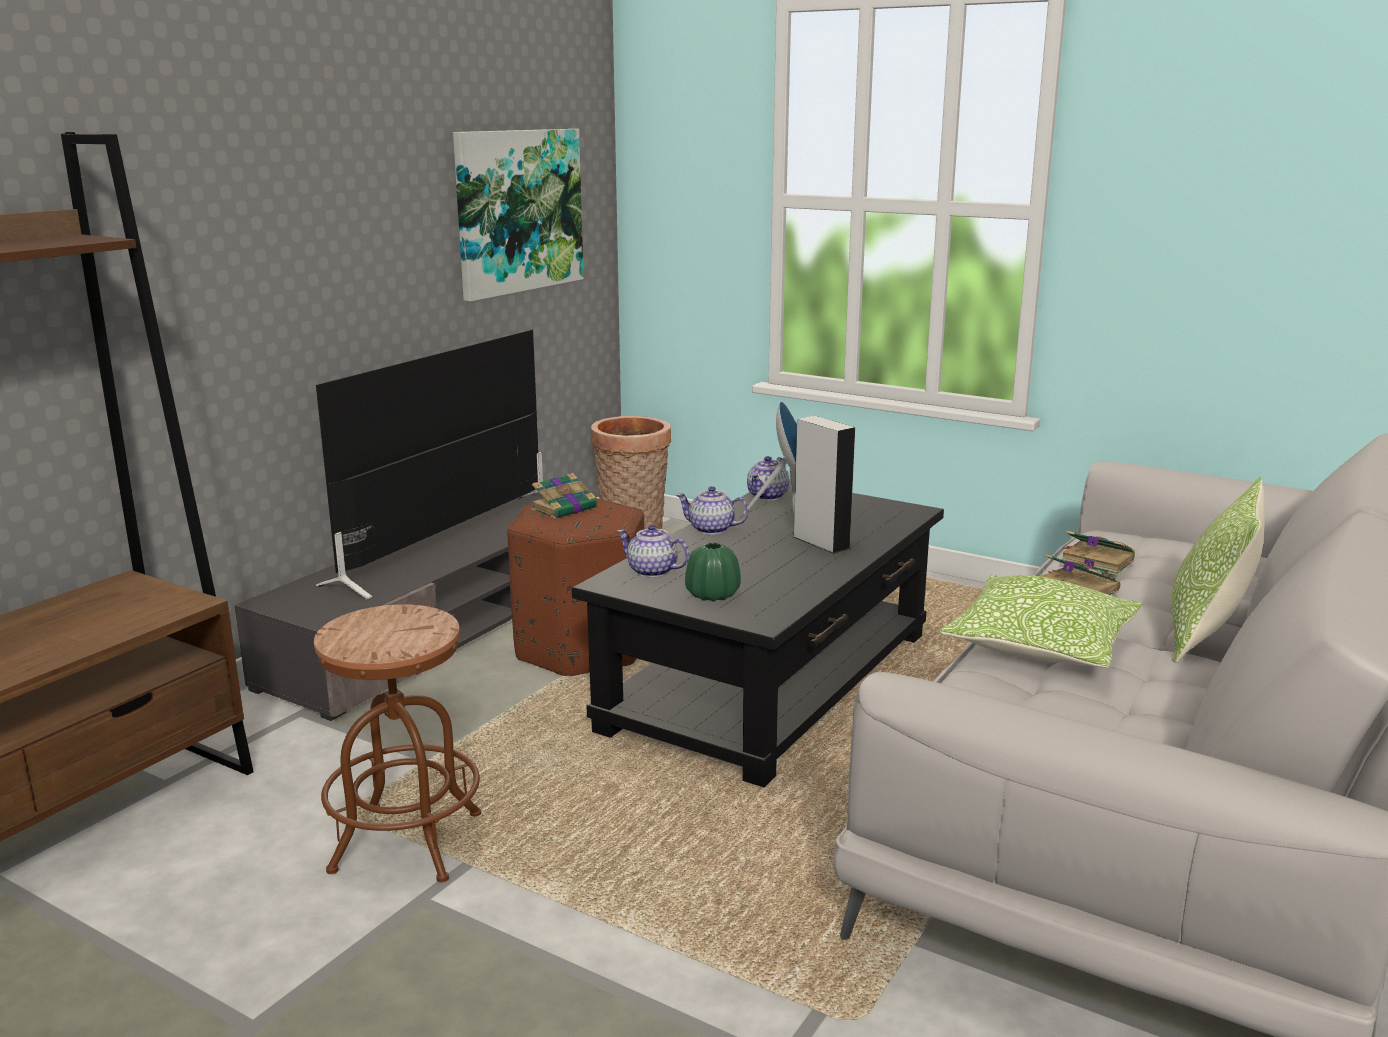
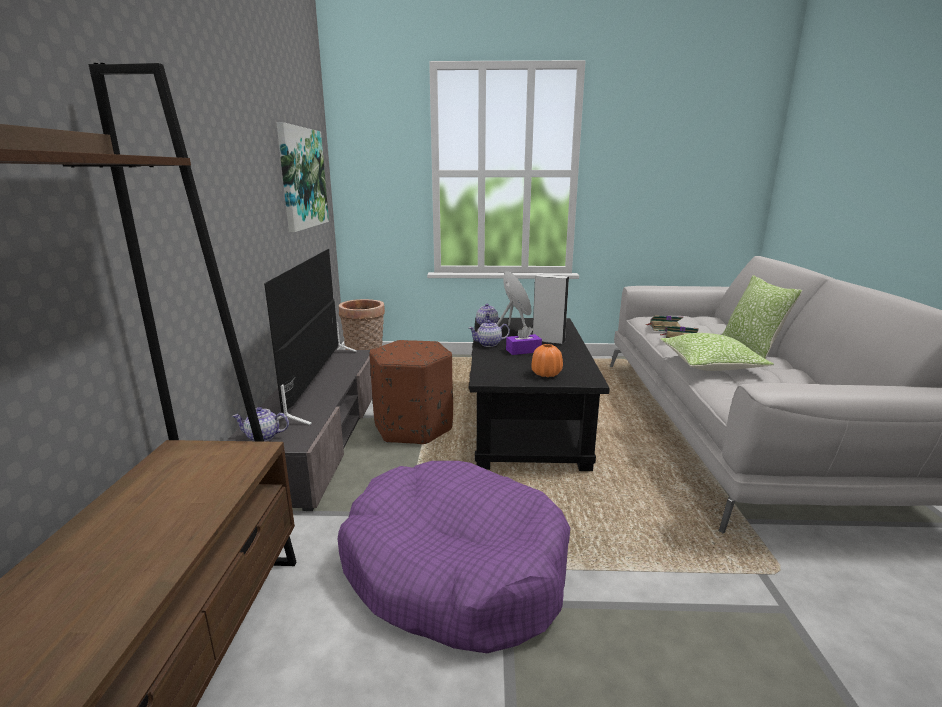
camera: 30 degrees left, 0 degrees up
brown stool [314,604,481,883] -> purple dog bed [338,461,570,653]
book [531,473,600,519] -> none
teapot [617,524,689,578] -> teapot moved to [233,407,289,442]
green vase [685,542,741,602] -> orange vase [531,344,563,377]
none -> purple tissue box [506,325,542,355]

